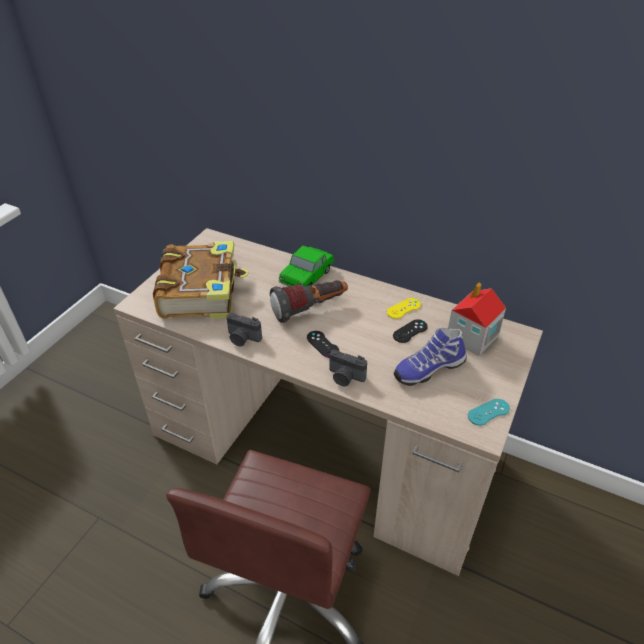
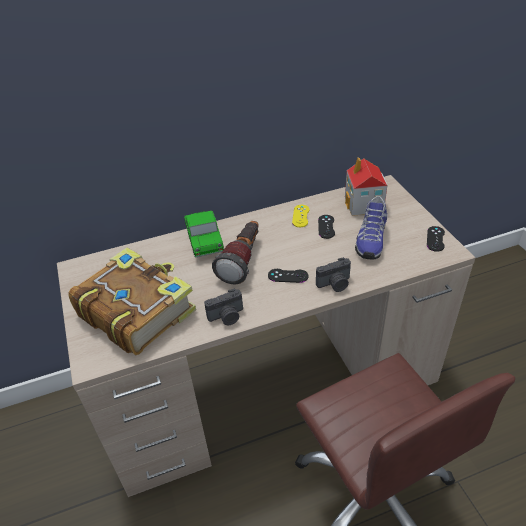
camera: 45 degrees left, 0 degrees up
turquoise game controller [468,399,510,426] -> black game controller [427,226,445,252]

